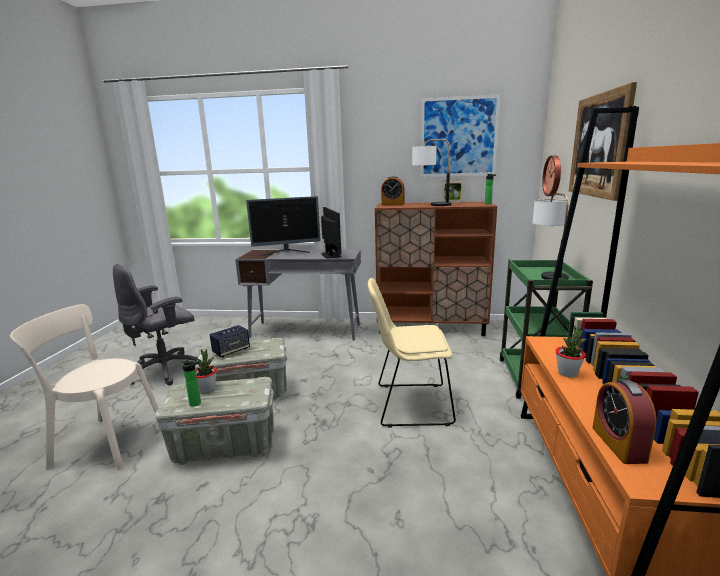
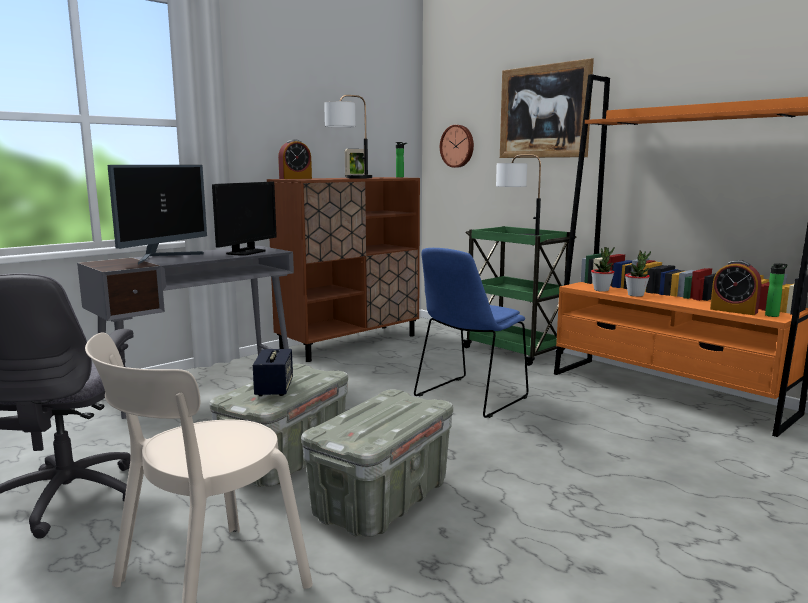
camera: 50 degrees left, 5 degrees down
bottle [183,360,201,407] -> bottle moved to [765,263,788,317]
potted plant [196,349,217,393] -> potted plant moved to [591,247,615,292]
monitor [321,207,341,258] -> monitor turned 90 degrees clockwise [212,182,277,256]
beige chair [368,278,456,428] -> blue chair [414,248,528,418]
picture [421,95,500,177] -> none

